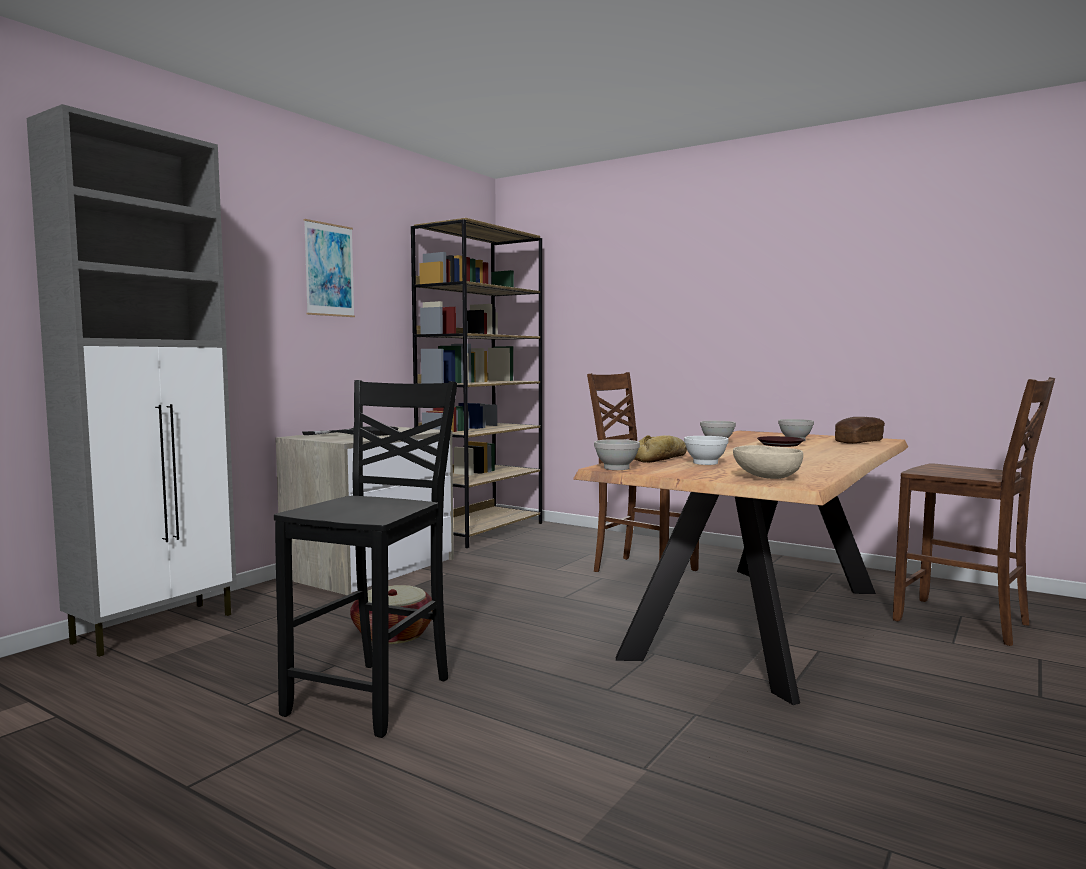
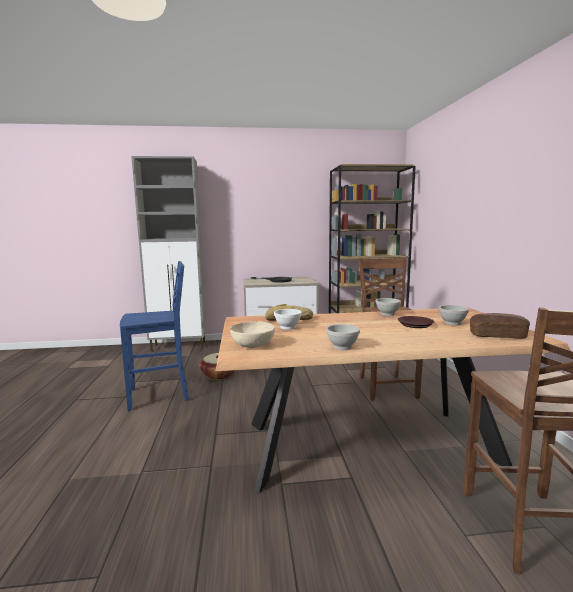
camera: 50 degrees right, 5 degrees up
black chair [274,380,457,738] -> blue chair [120,261,189,411]
picture [304,219,355,317] -> none
white bowl [594,439,640,470] -> white bowl moved to [326,324,360,350]

